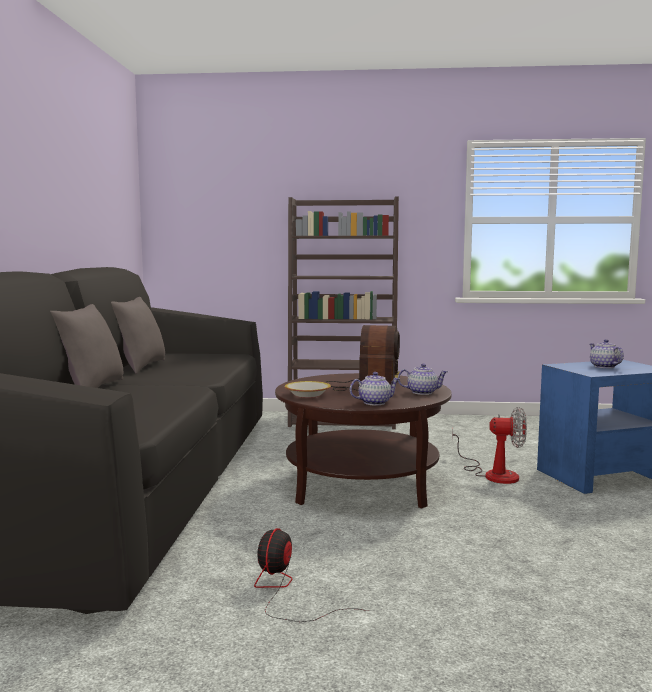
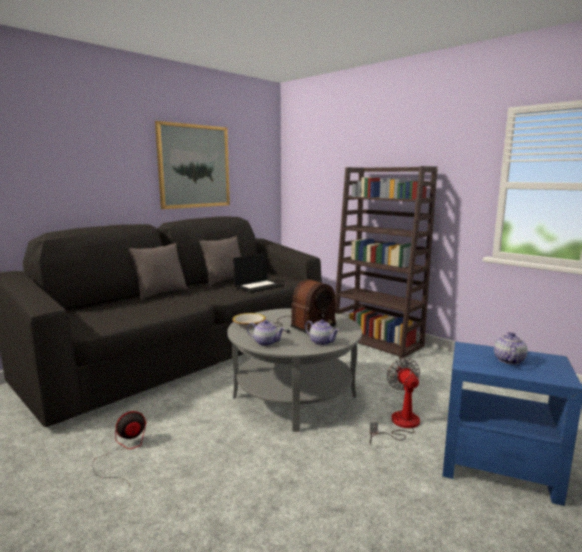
camera: 40 degrees right, 5 degrees up
brown coffee table [275,373,452,509] -> grey coffee table [227,308,362,432]
fan [452,407,527,484] -> fan turned 150 degrees counterclockwise [370,358,420,444]
none -> picture [155,121,230,209]
none -> laptop [233,253,284,293]

